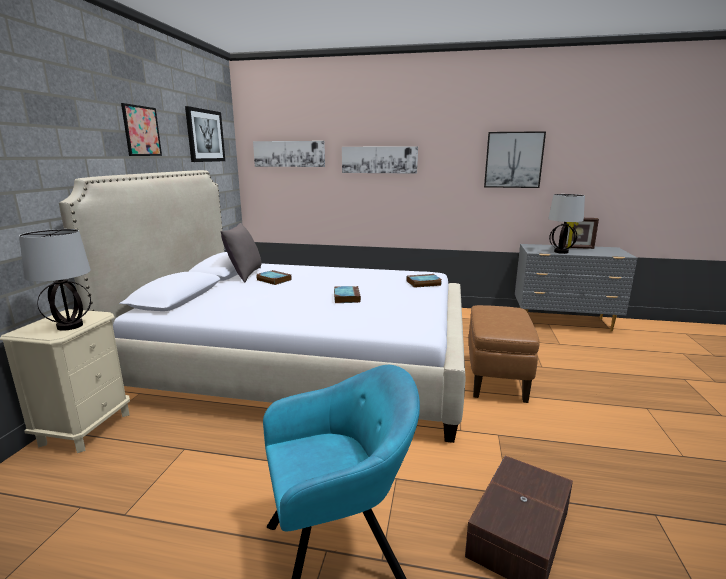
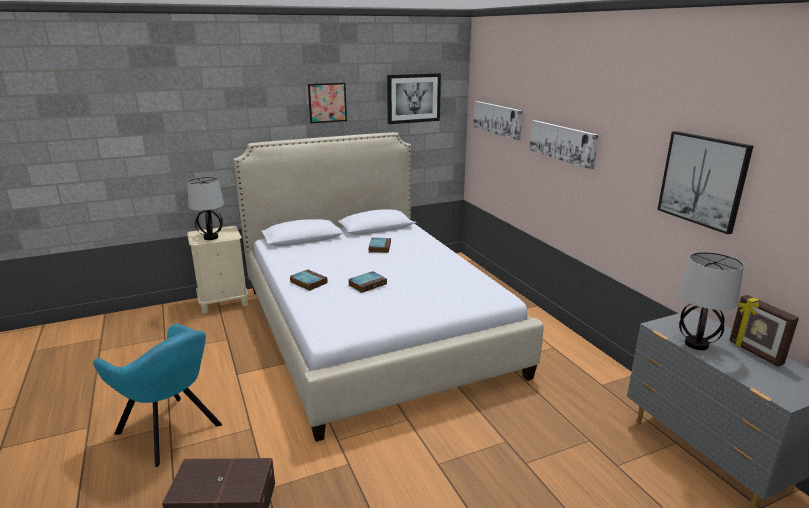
camera: 55 degrees right, 5 degrees up
grey pillow [220,223,261,283] -> none
book [407,274,442,288] -> book moved to [290,269,327,291]
brown ottoman [469,305,540,403] -> none

